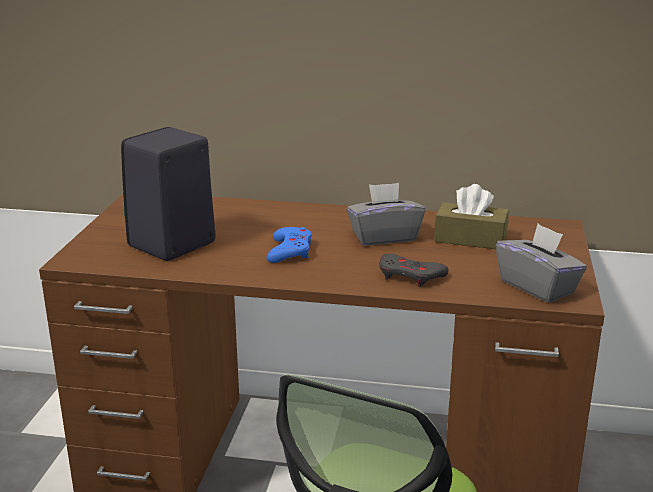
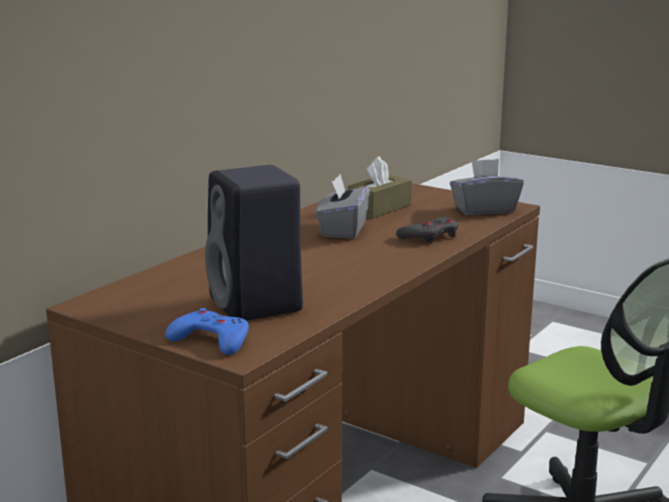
camera: 65 degrees left, 5 degrees down
blue game controller [267,227,312,263] -> blue game controller moved to [165,308,249,355]

